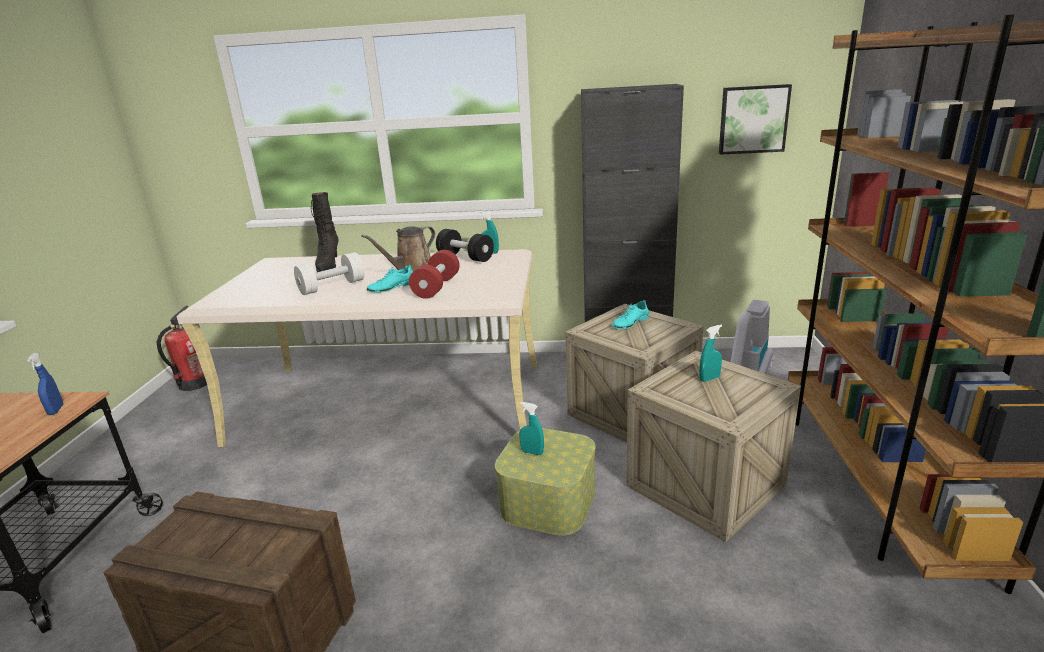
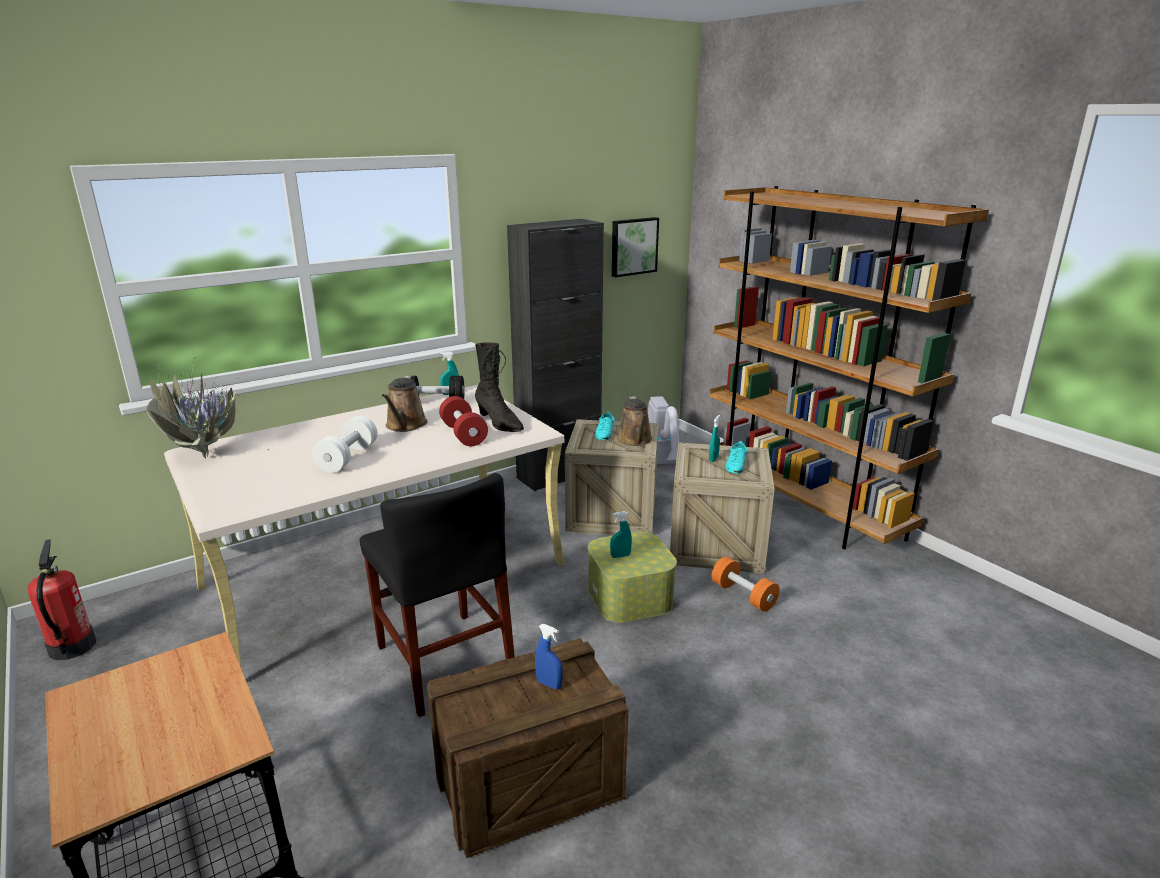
camera: 40 degrees left, 0 degrees up
blue spray bottle [27,353,63,415] -> blue spray bottle moved to [535,624,563,689]
black boot [311,192,339,272] -> black boot moved to [475,342,524,432]
turquoise shoe [367,264,413,293] -> turquoise shoe moved to [725,441,748,474]
none -> potted plant [146,359,270,458]
none -> black chair [360,473,515,717]
none -> brown watering can [617,396,653,446]
none -> orange dumbbell [712,557,780,612]

